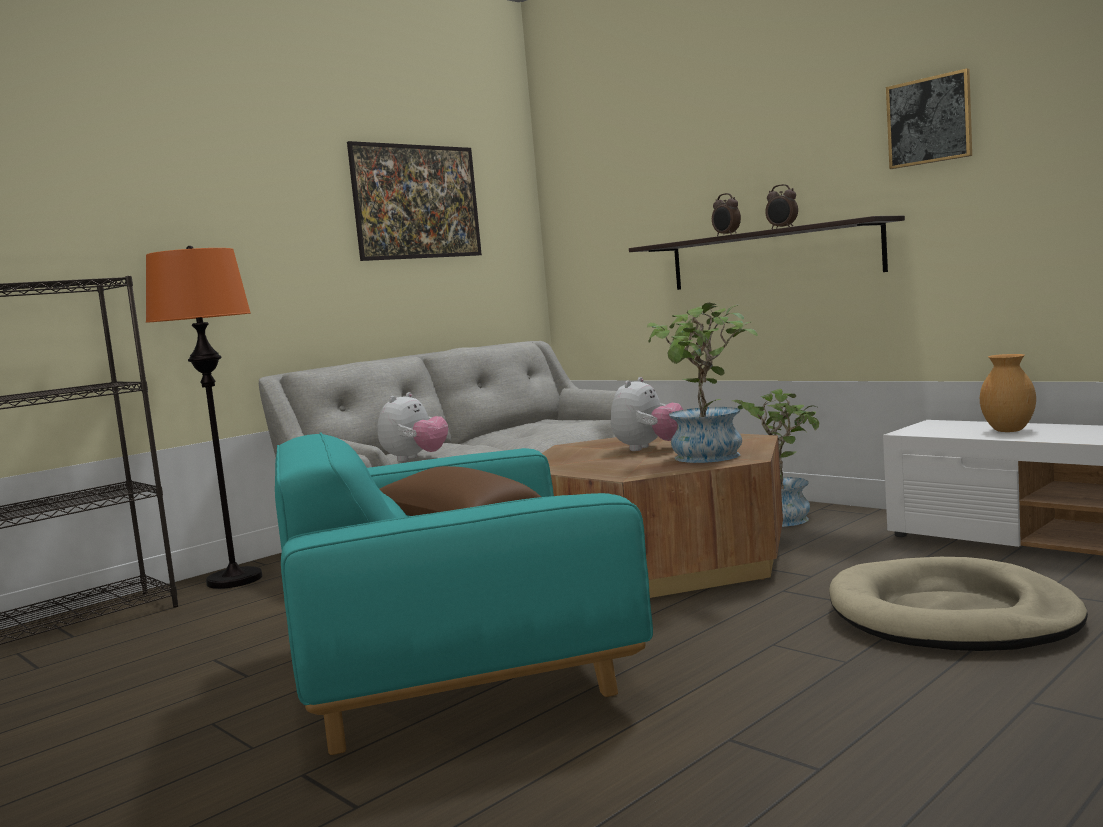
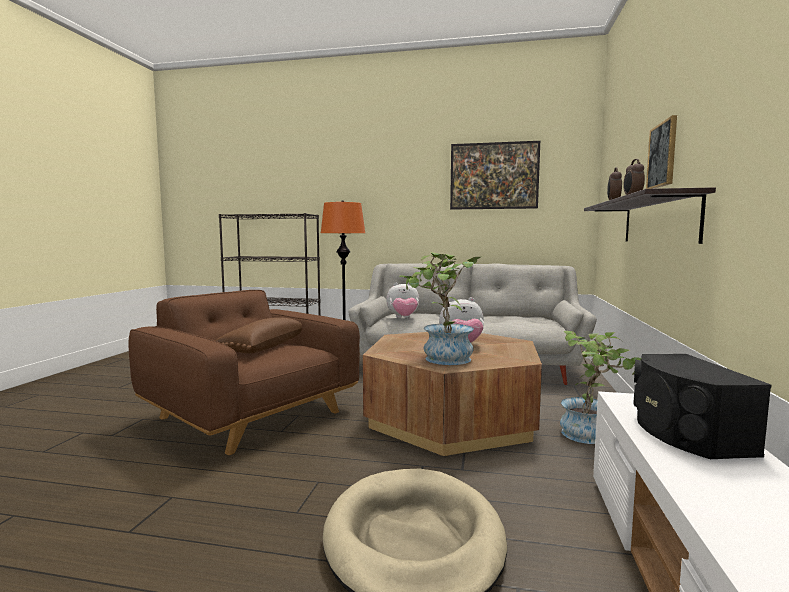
camera: 55 degrees right, 0 degrees up
turquoise armchair [275,432,653,755] -> brown armchair [129,290,360,455]
picture [886,68,972,169] -> picture moved to [646,115,677,189]
brown vase [980,354,1036,432] -> black speaker [634,354,771,459]

